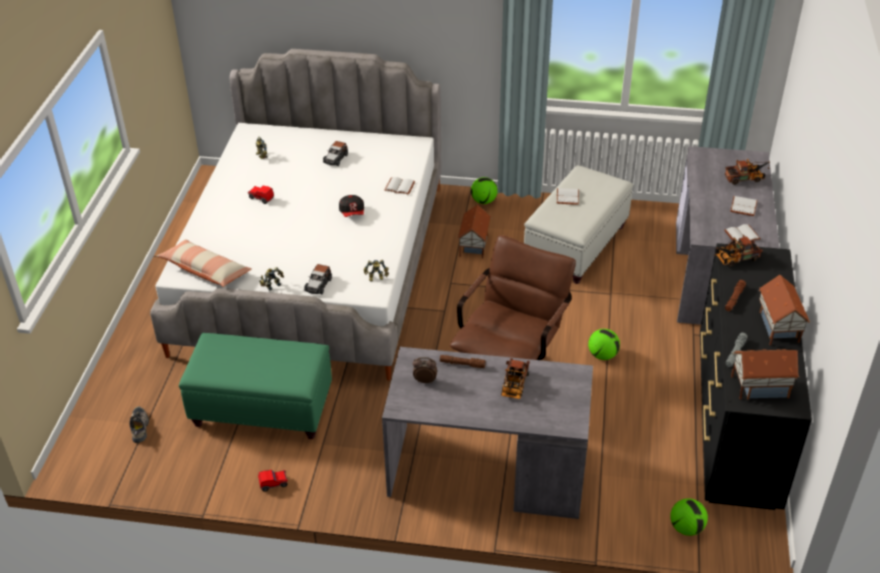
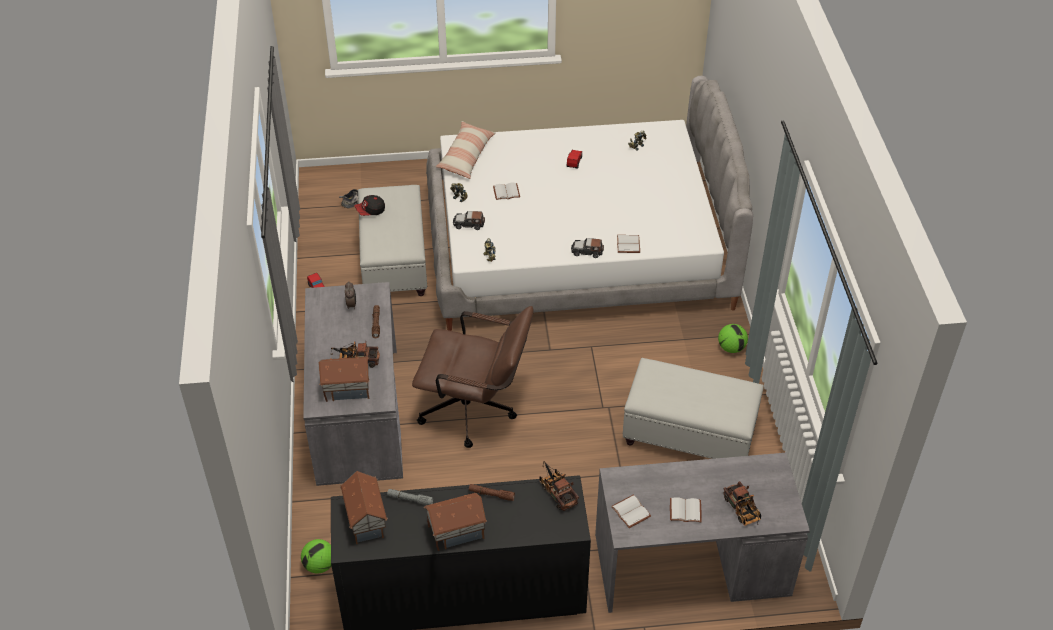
camera: 75 degrees right, 5 degrees up
green ottoman [179,333,332,439] -> white ottoman [358,185,427,296]
toy car [323,141,348,166] -> toy car moved to [571,238,604,258]
cap [339,195,364,217] -> cap moved to [354,195,385,216]
toy house [457,204,491,258] -> toy house moved to [318,357,370,402]
white book [557,188,579,205] -> white book moved to [493,183,520,200]
football [588,329,620,360] -> none

